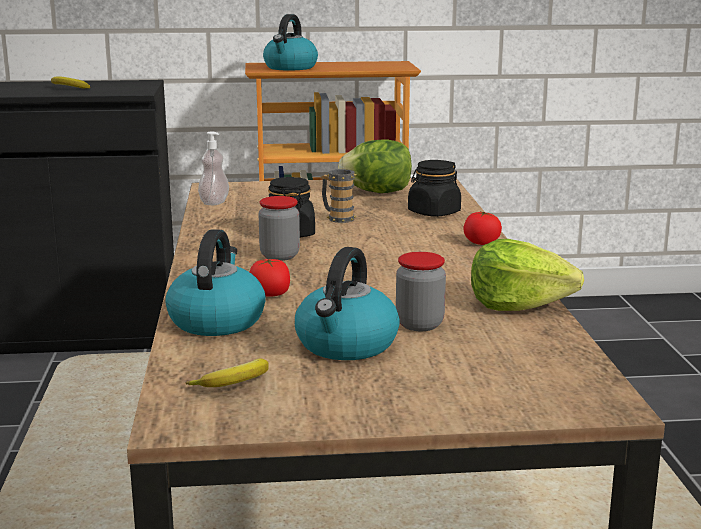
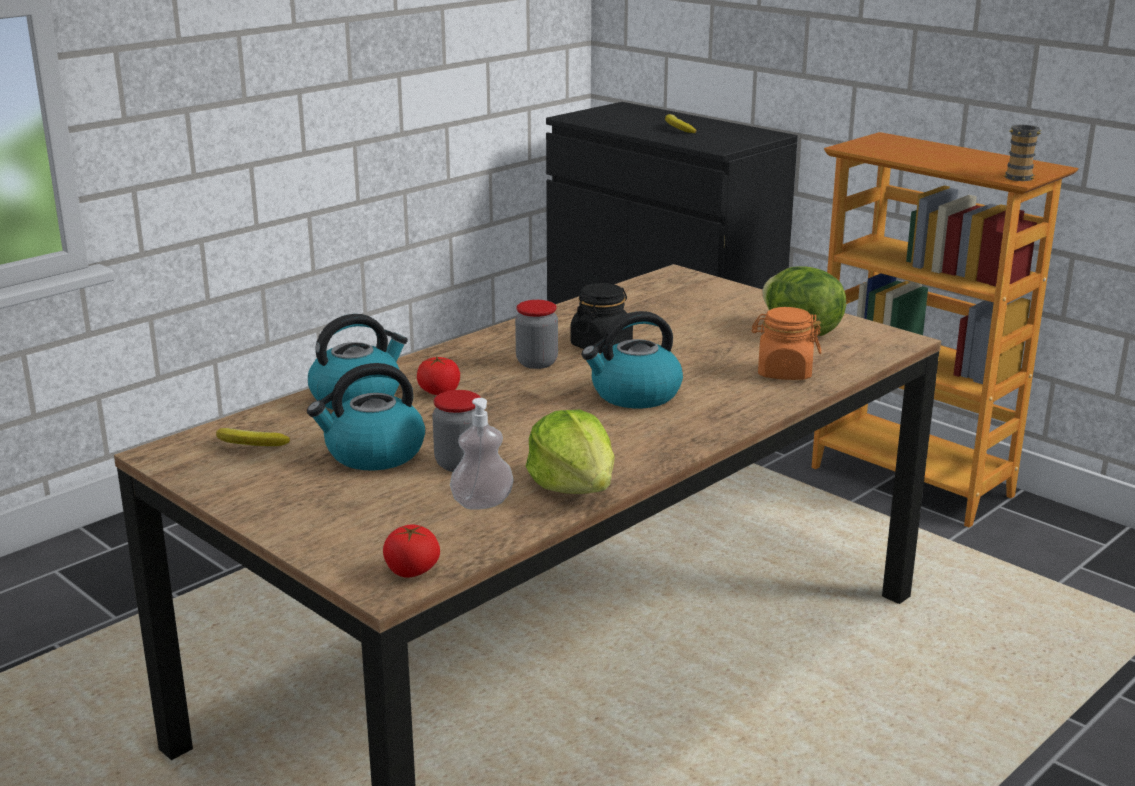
camera: 50 degrees right, 5 degrees up
soap dispenser [198,131,229,205] -> soap dispenser moved to [450,398,514,510]
kettle [263,14,318,71] -> kettle moved to [581,311,683,408]
mug [321,169,357,223] -> mug moved to [1004,125,1041,181]
black jar [408,160,461,217] -> orange jar [752,307,821,380]
tomato [463,212,502,245] -> tomato moved to [383,525,440,578]

